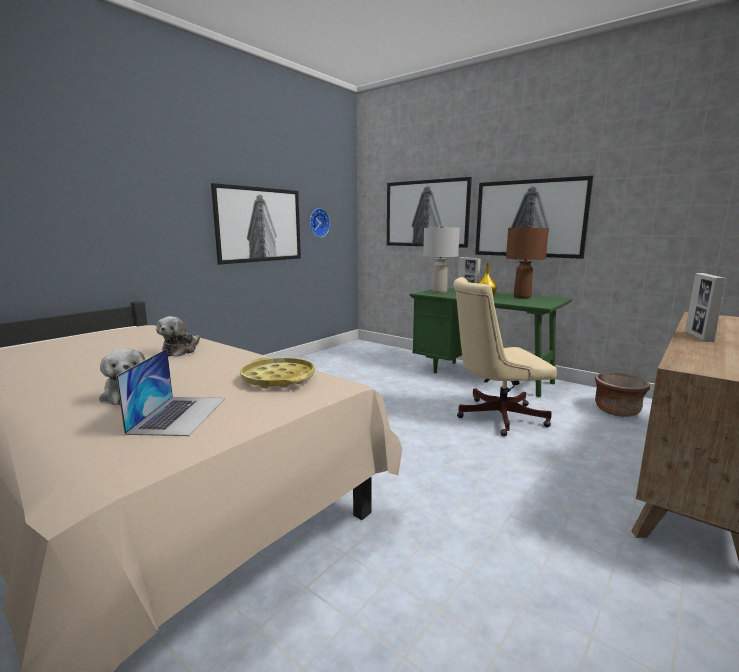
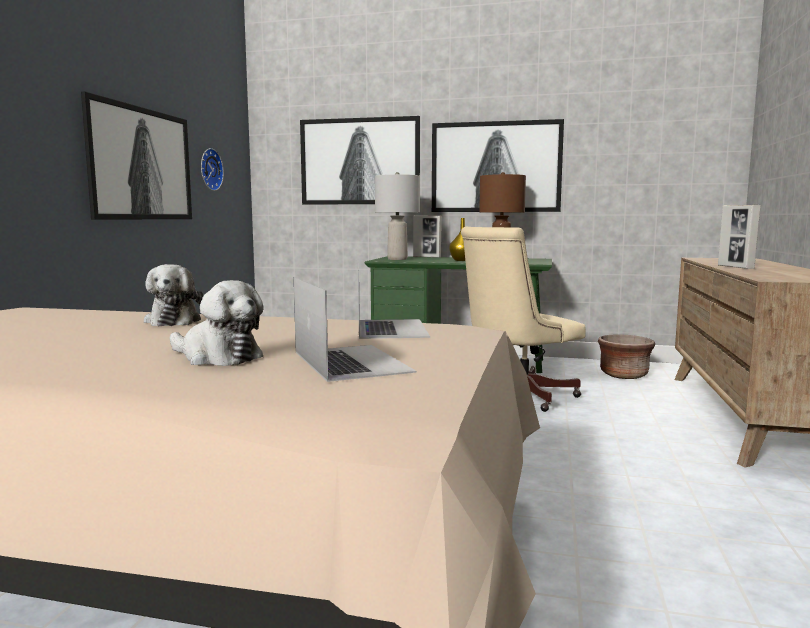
camera: 25 degrees left, 5 degrees down
yellow tray [240,358,315,389] -> laptop [358,263,430,339]

